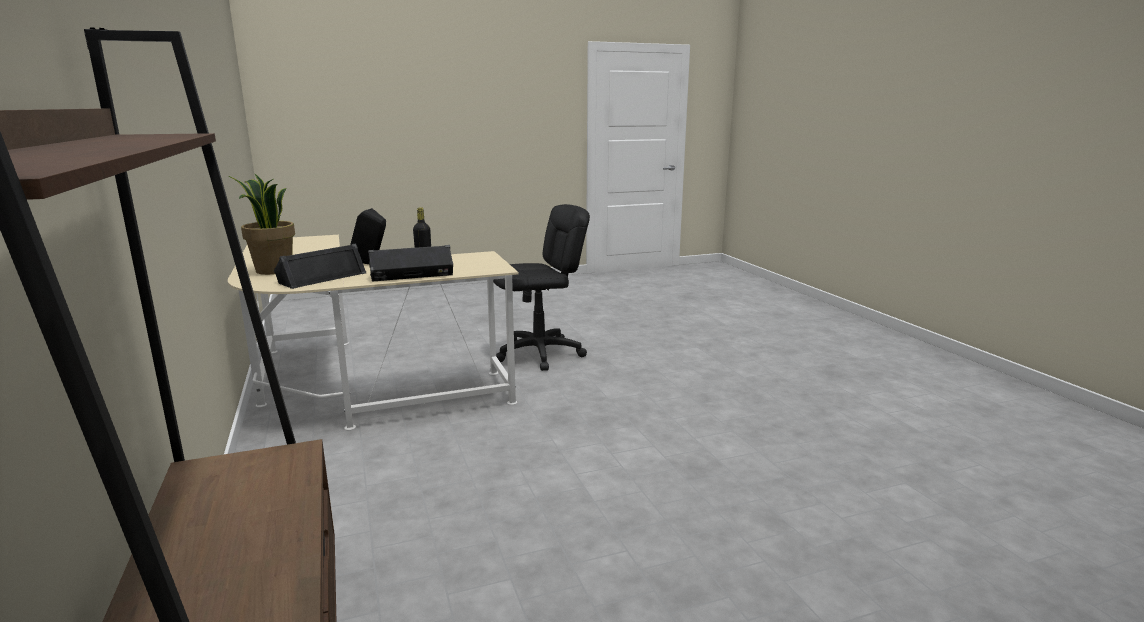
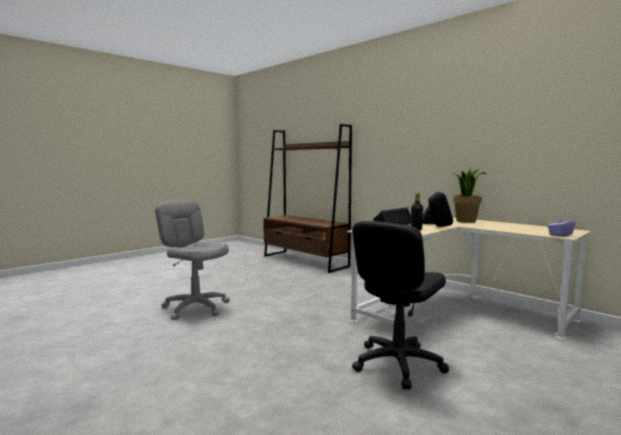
camera: 155 degrees right, 10 degrees down
none -> grey office chair [155,200,230,320]
none -> purple tissue box [548,215,575,237]

